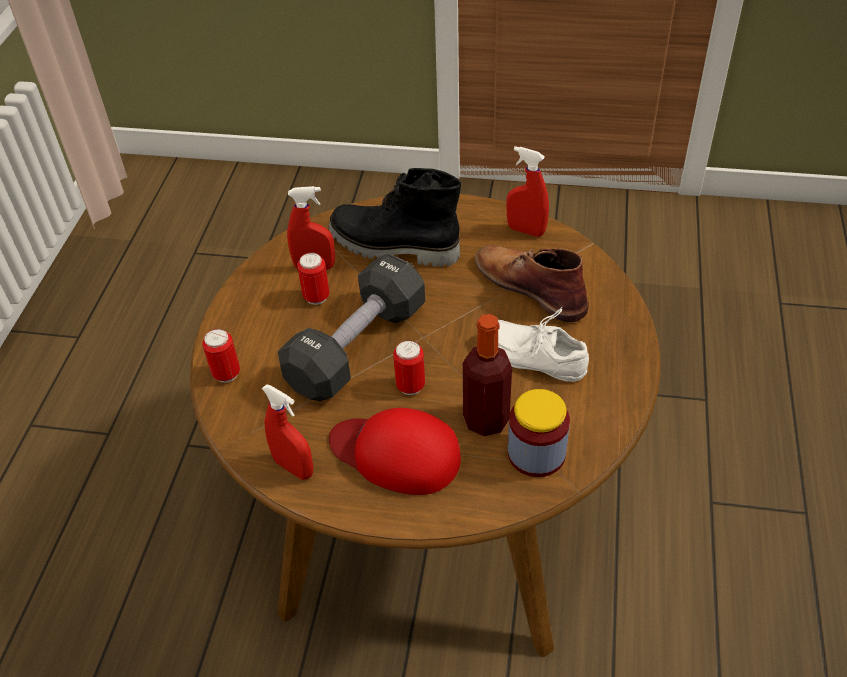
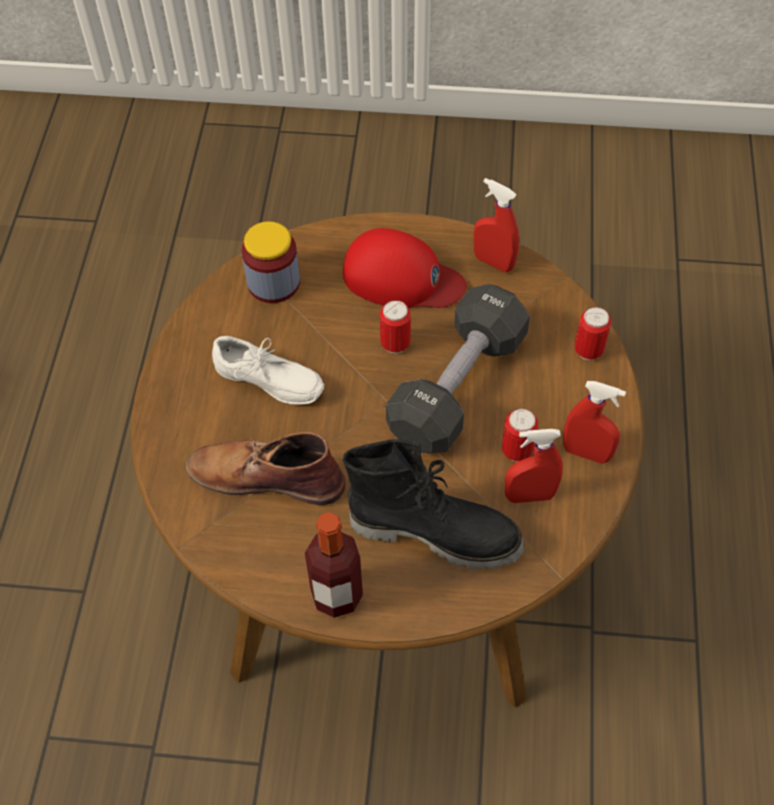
camera: 175 degrees right, 10 degrees up
bottle [463,314,512,436] -> bottle moved to [305,512,363,618]
brown boot [475,245,589,322] -> brown boot turned 150 degrees clockwise [186,432,345,505]
red spray bottle [507,146,549,237] -> red spray bottle moved to [563,381,626,464]

